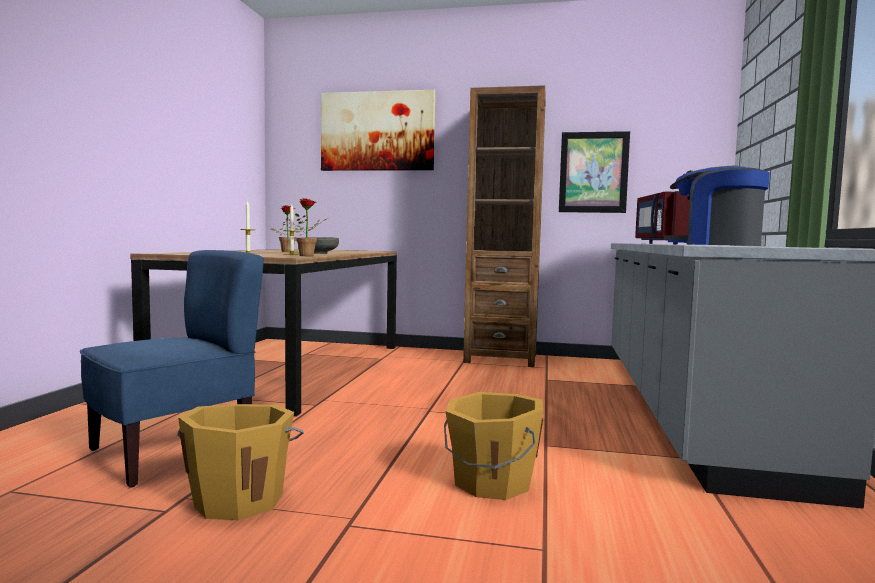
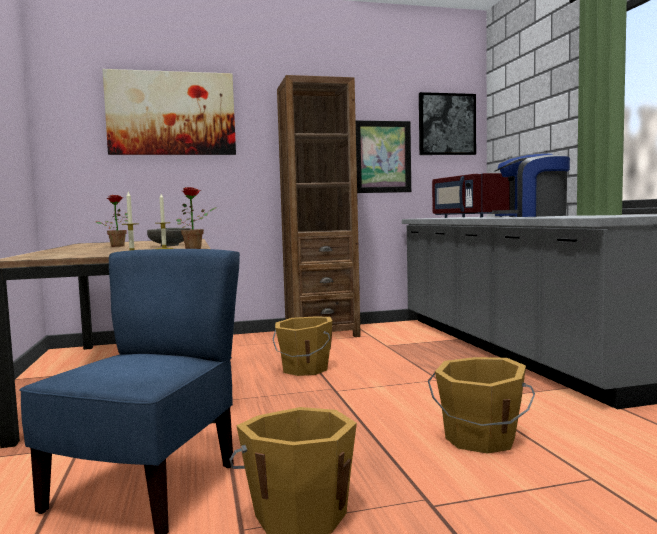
camera: 25 degrees left, 0 degrees up
none -> orange bucket [273,317,333,376]
none -> picture [419,92,476,155]

